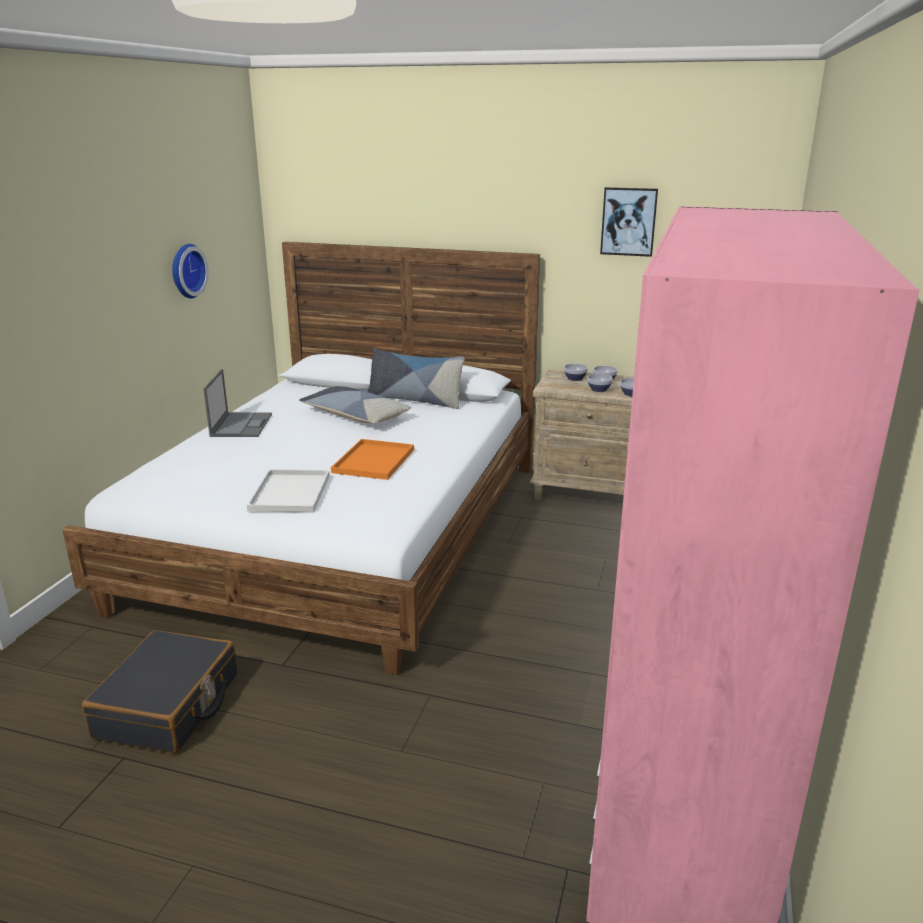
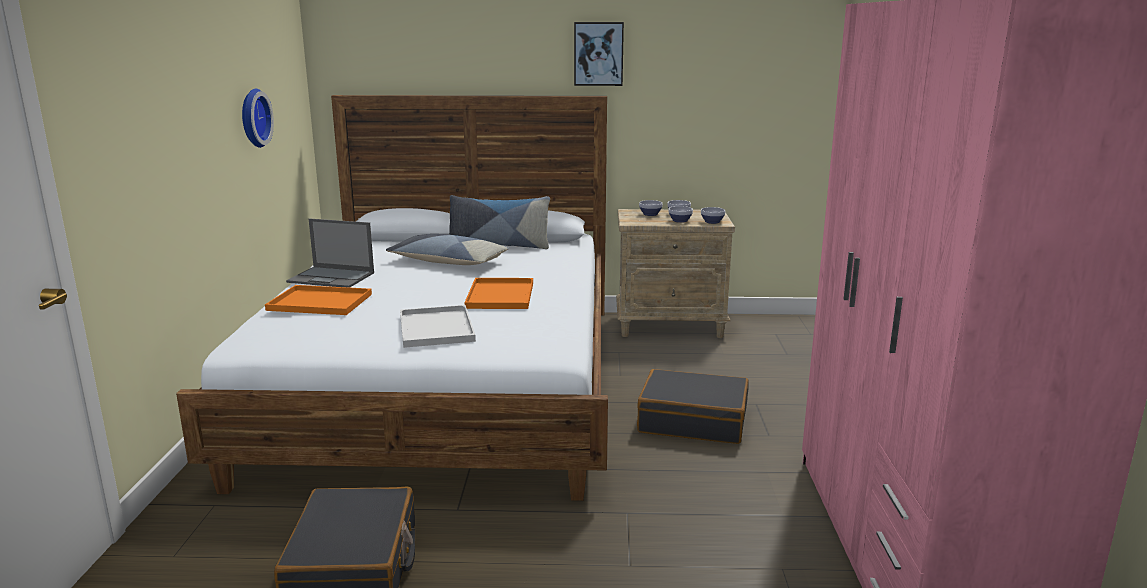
camera: 15 degrees left, 5 degrees down
laptop [203,369,272,437] -> laptop turned 120 degrees clockwise [286,219,374,288]
picture [600,187,658,257] -> picture moved to [574,22,624,86]
none -> orange tray [265,285,372,315]
none -> black suitcase [637,369,749,444]

